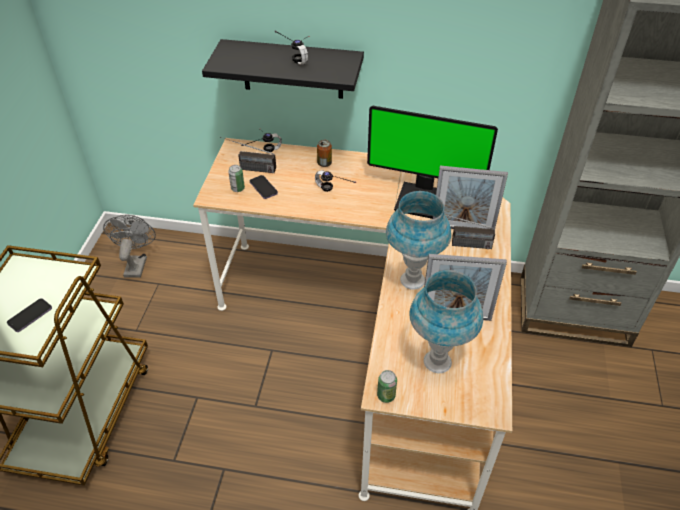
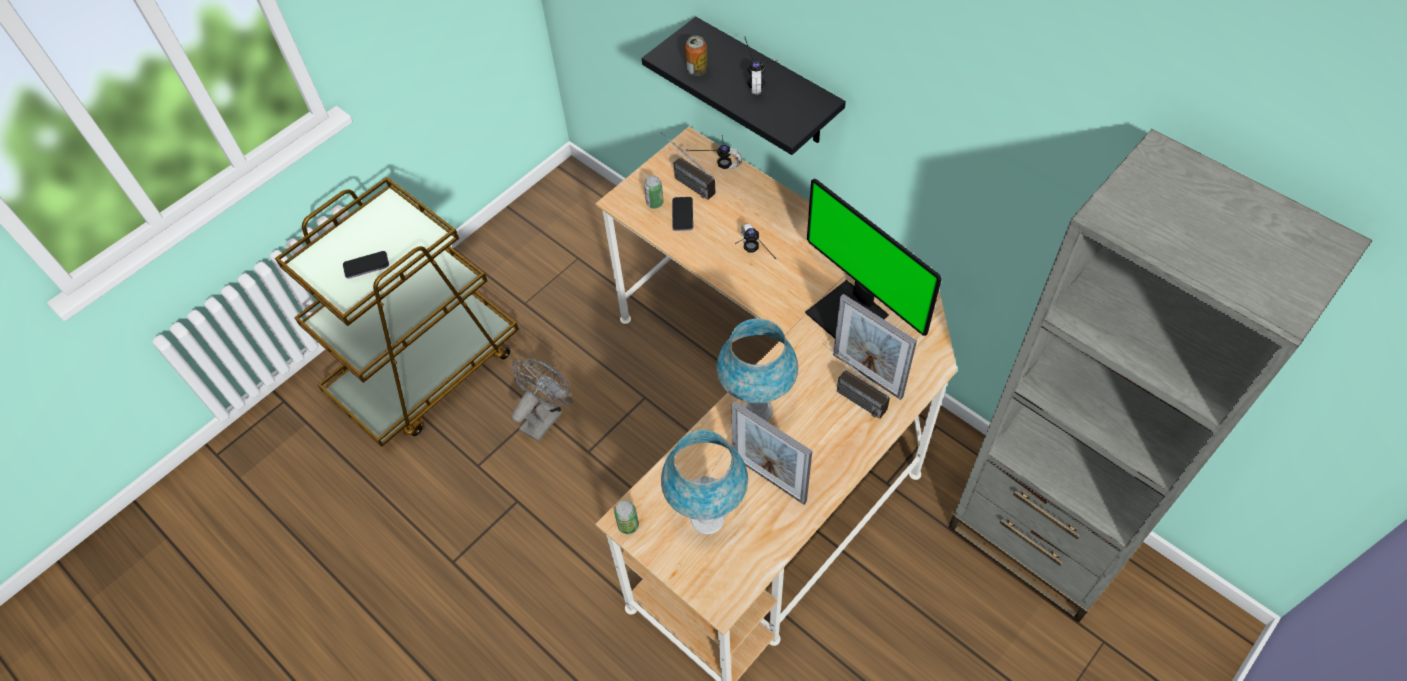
camera: 35 degrees right, 10 degrees up
grey fan [103,214,156,278] -> grey fan moved to [512,358,572,442]
can [317,140,332,167] -> can moved to [685,36,707,76]

